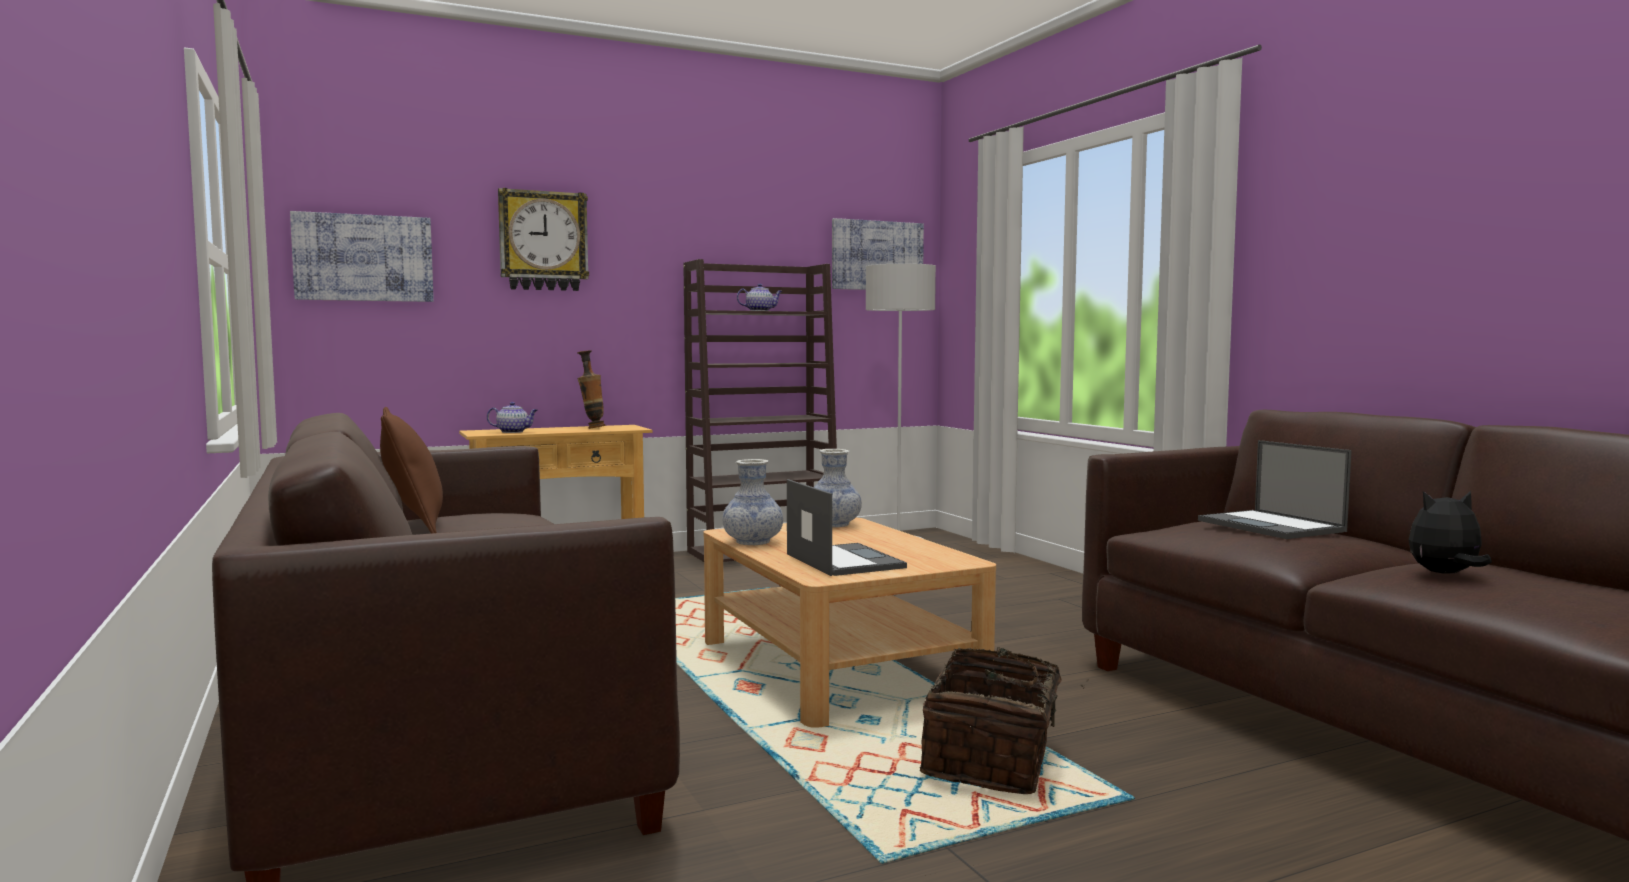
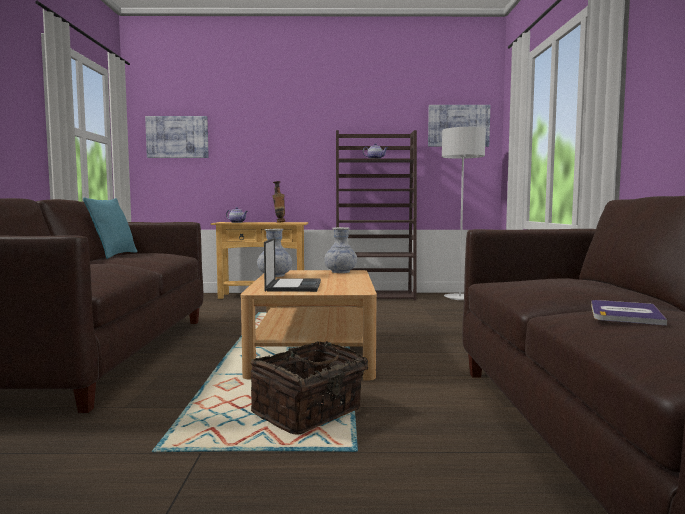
camera: 25 degrees right, 0 degrees up
brown pillow [380,407,443,533] -> turquoise pillow [83,197,138,259]
wall clock [498,188,589,291] -> none
laptop [1198,440,1352,539] -> none
plush toy [1409,491,1492,573] -> book [591,300,667,326]

